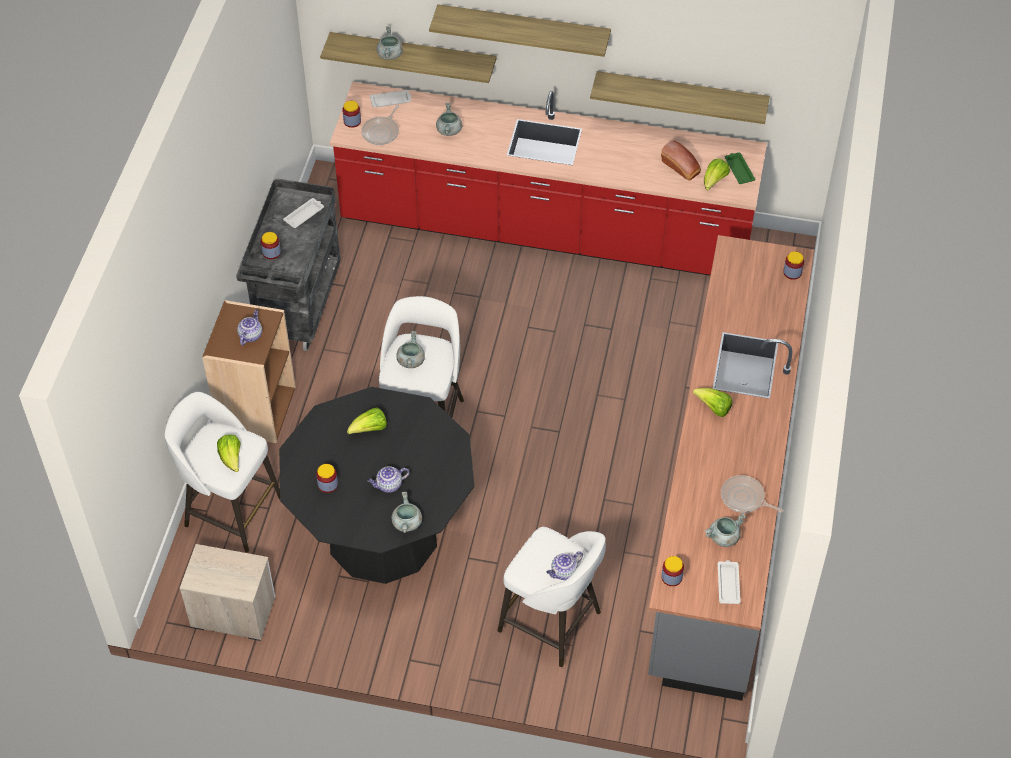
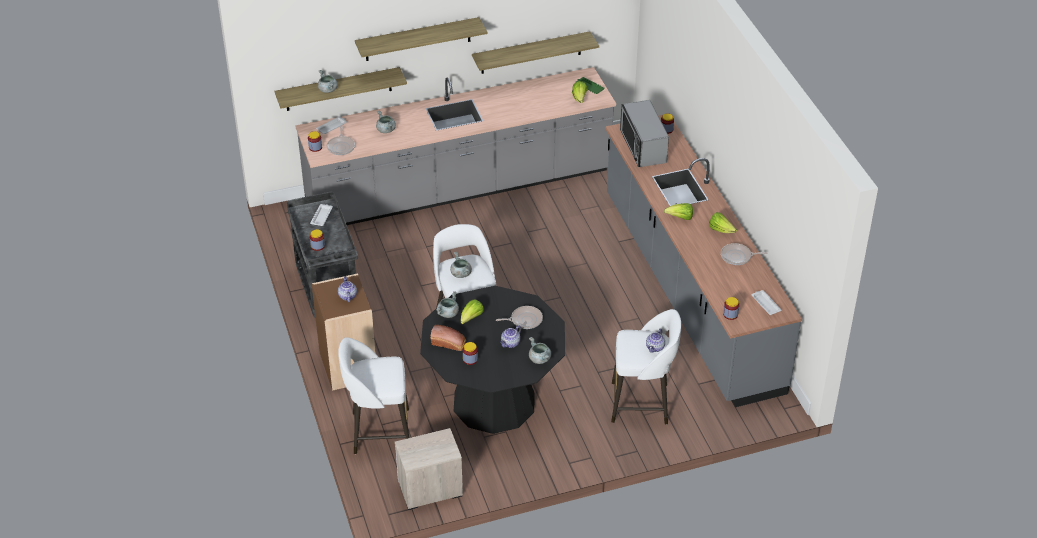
camera: 30 degrees left, 10 degrees down
lettuce [217,434,241,472] -> lettuce moved to [709,212,737,233]
red counter [330,82,767,276] -> grey counter [295,67,616,225]
bread [661,141,701,181] -> bread moved to [431,325,466,351]
grey cooking pot [705,513,746,547] -> grey cooking pot moved to [436,291,459,318]
none -> frying pan [496,306,543,329]
none -> microwave [620,100,669,167]

